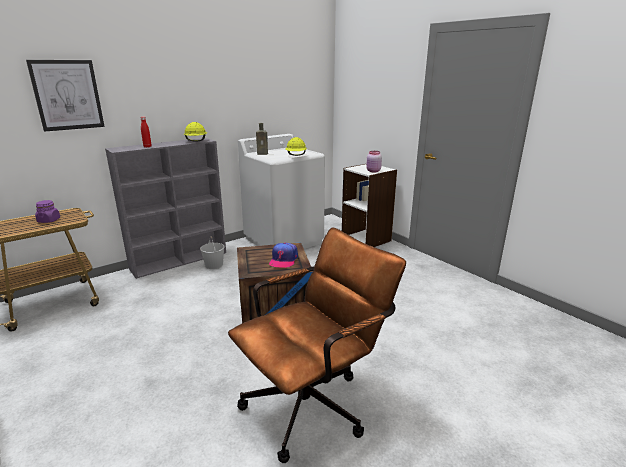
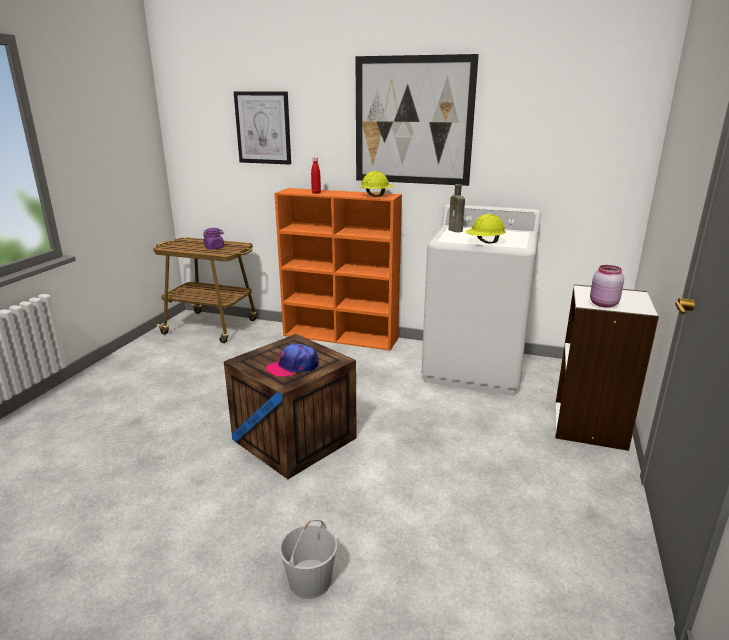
camera: 55 degrees right, 0 degrees up
grey bookcase [105,138,226,279] -> orange bookcase [274,188,402,351]
white bucket [200,236,224,269] -> white bucket moved to [279,520,337,599]
brown office chair [228,227,406,463] -> none
none -> picture [356,54,479,186]

